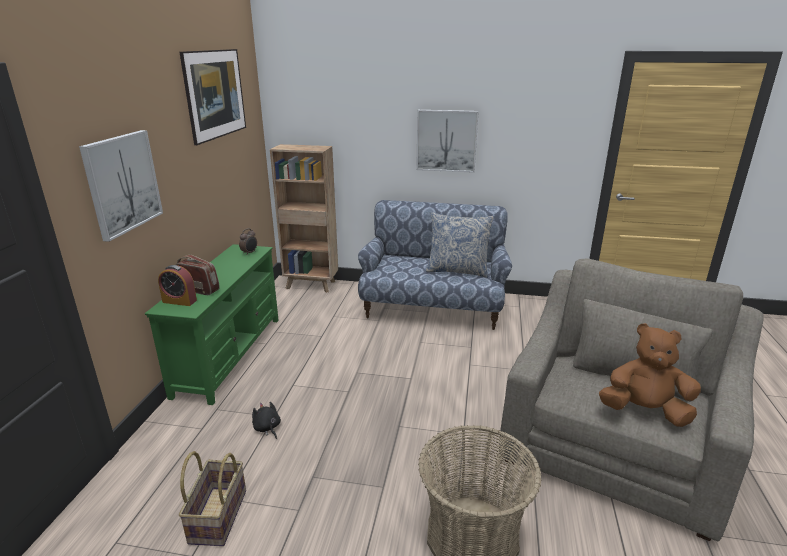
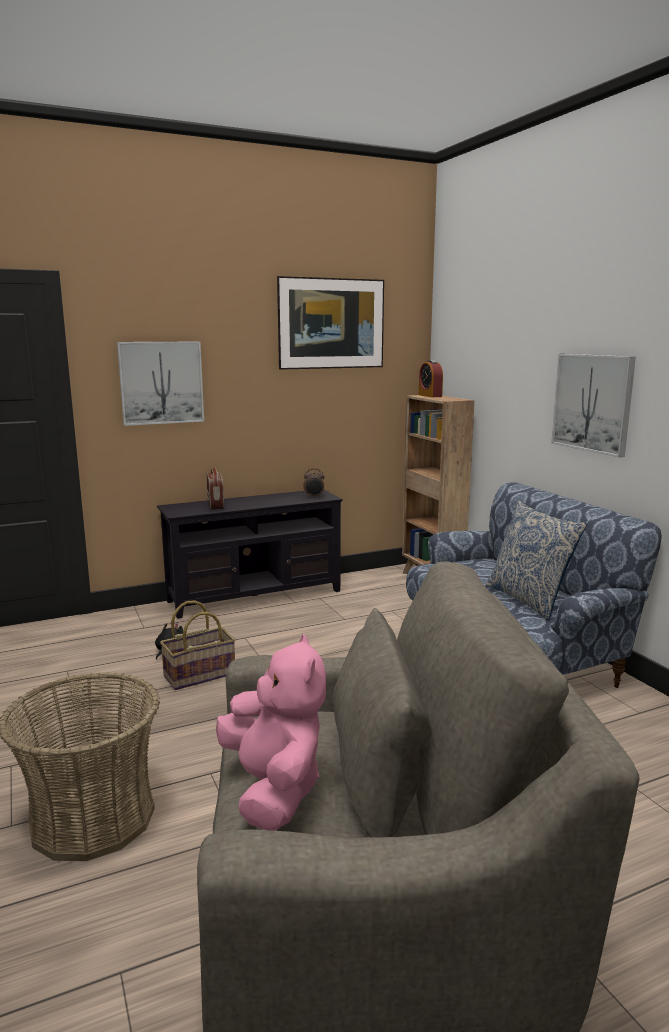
camera: 55 degrees right, 10 degrees down
green tv stand [145,244,279,405] -> black tv stand [157,490,343,619]
alarm clock [158,265,197,306] -> alarm clock moved to [419,360,443,397]
basket [179,451,246,546] -> basket moved to [160,600,235,690]
brown plush toy [599,323,701,427] -> pink plush toy [216,634,326,831]

